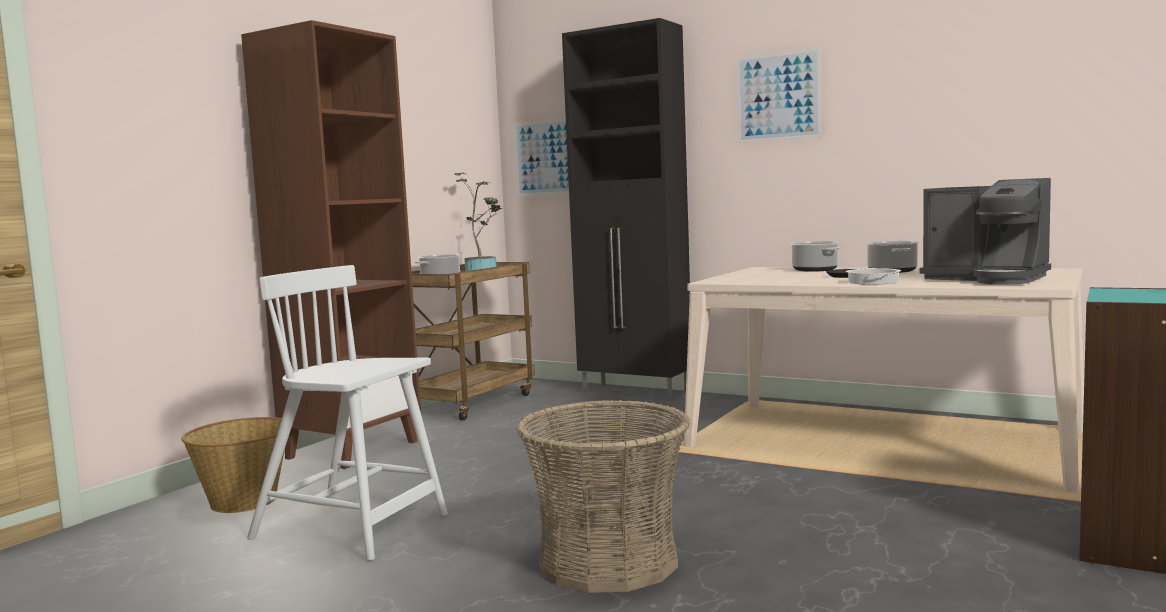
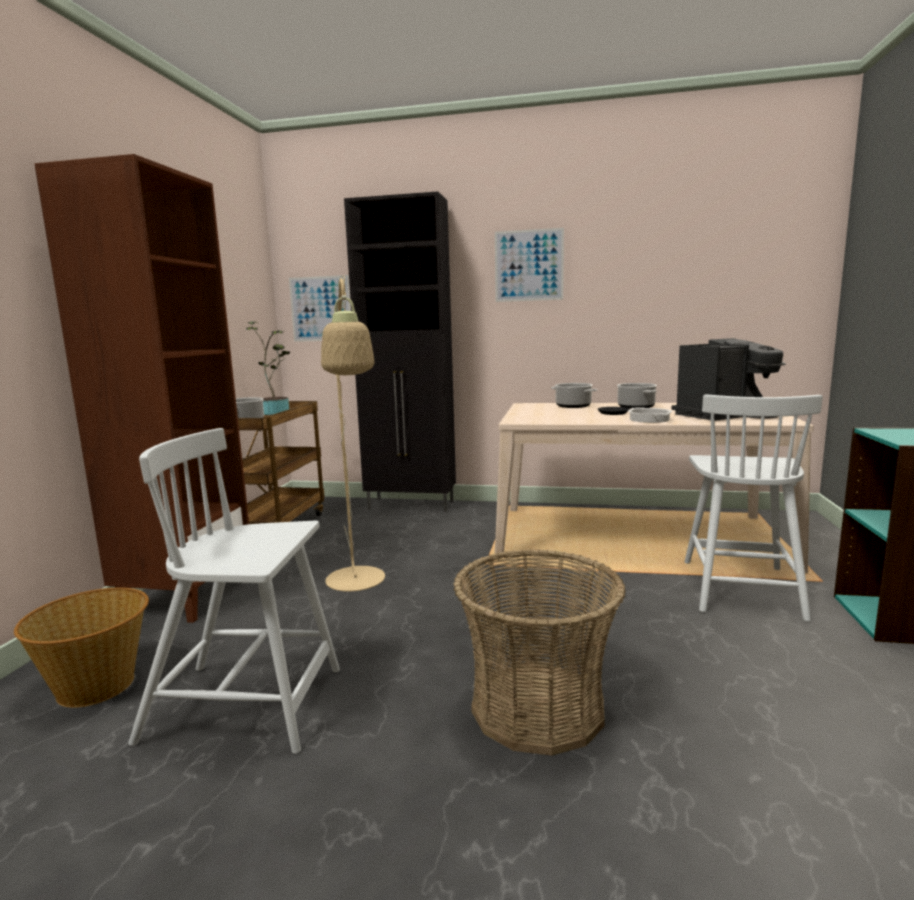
camera: 20 degrees left, 5 degrees up
coffee machine [920,178,1051,285] -> coffee machine turned 45 degrees counterclockwise [671,338,786,421]
none -> beige floor lamp [321,275,385,591]
none -> white chair [685,394,823,622]

